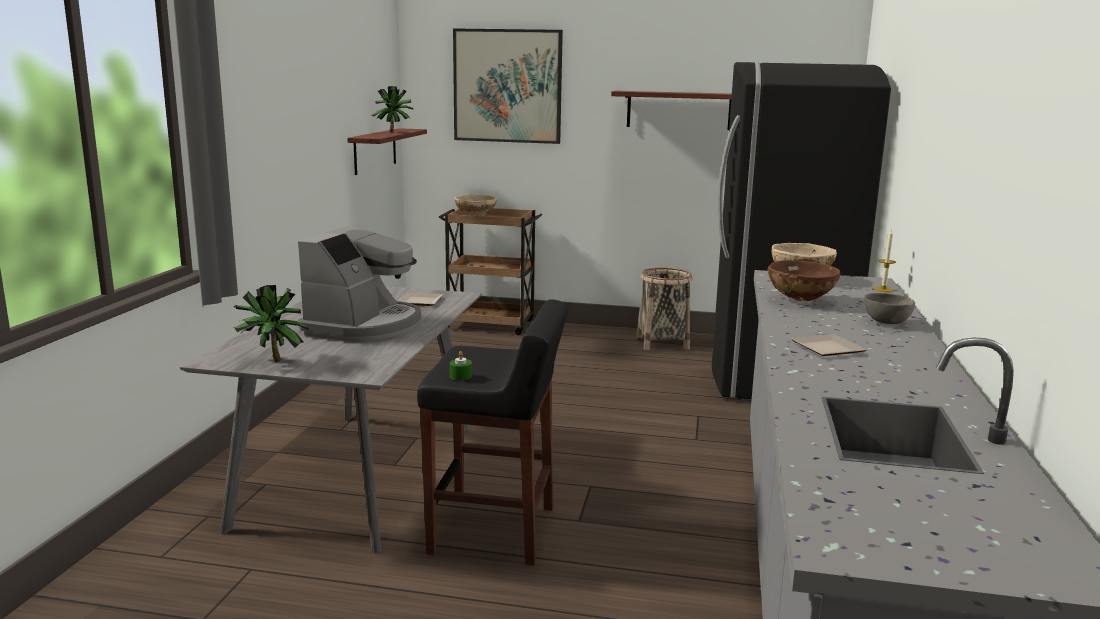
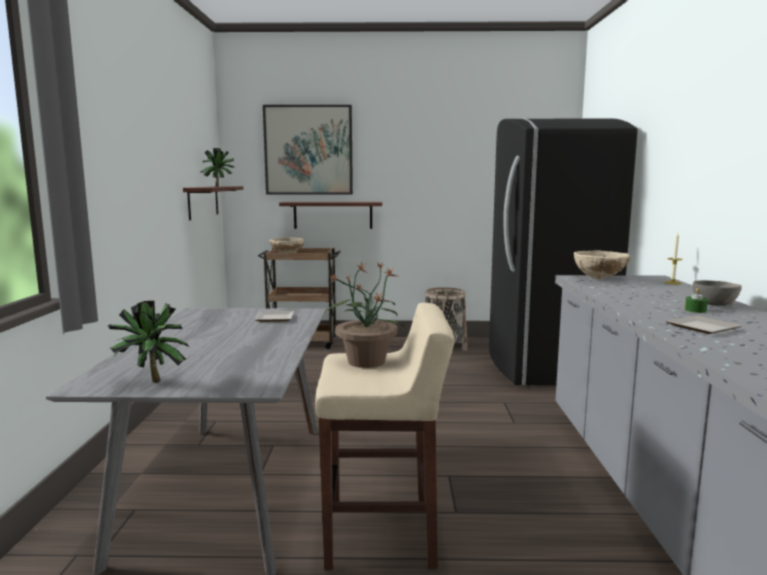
camera: 10 degrees left, 5 degrees down
coffee machine [298,226,421,341] -> none
black stool [417,299,568,566] -> beige stool [315,303,455,571]
green candle [450,351,472,380] -> green candle moved to [685,288,708,313]
shelf [611,91,732,130] -> shelf moved to [279,202,382,229]
brown bowl [767,260,840,301] -> none
none -> potted plant [324,261,404,368]

